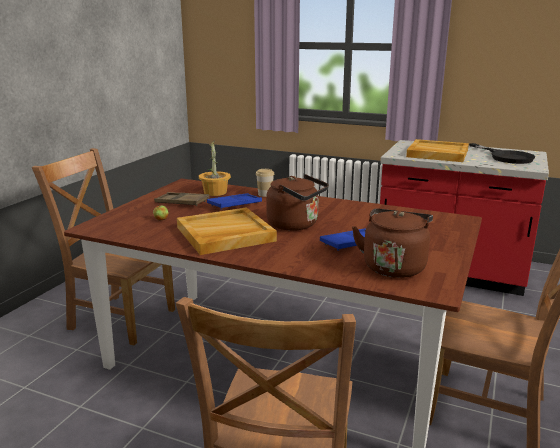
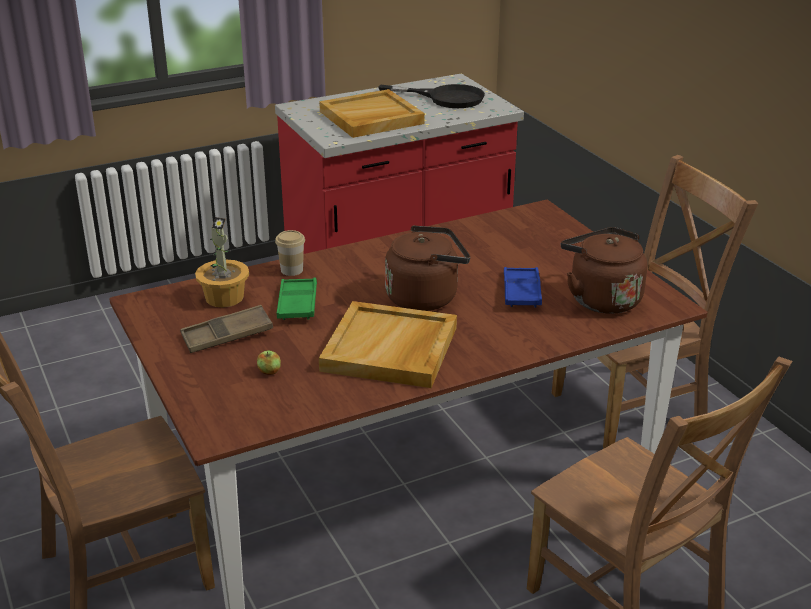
camera: 50 degrees left, 10 degrees up
blue tray [207,193,262,210] -> green tray [277,278,317,320]

